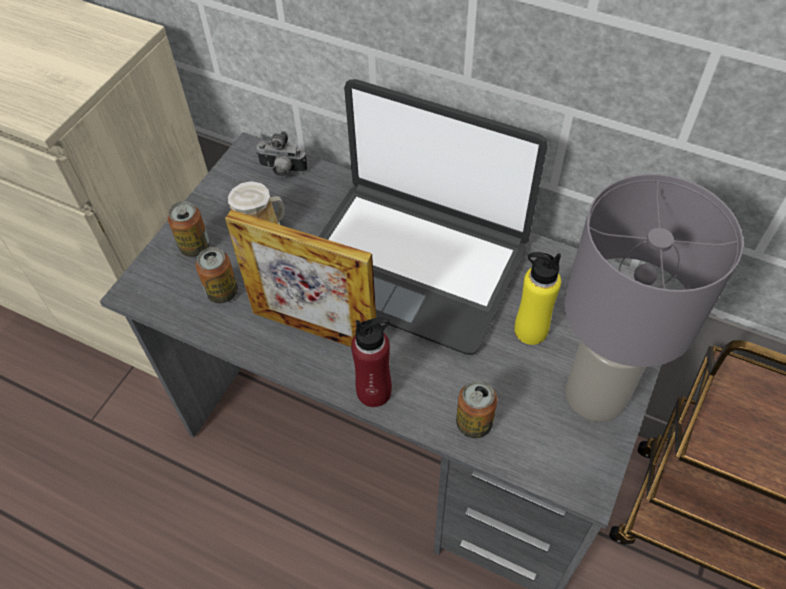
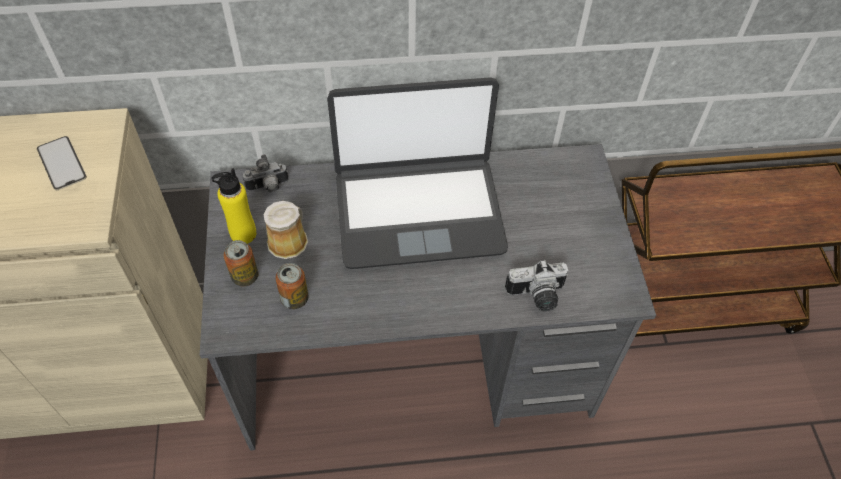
camera: 35 degrees left, 0 degrees up
picture frame [225,210,376,347] -> none
red bottle [351,317,392,407] -> none
can [456,380,497,439] -> camera [505,260,568,311]
yellow bottle [514,252,561,345] -> yellow bottle moved to [211,168,256,244]
grey table lamp [564,174,743,422] -> none
none -> phone [37,136,87,190]

